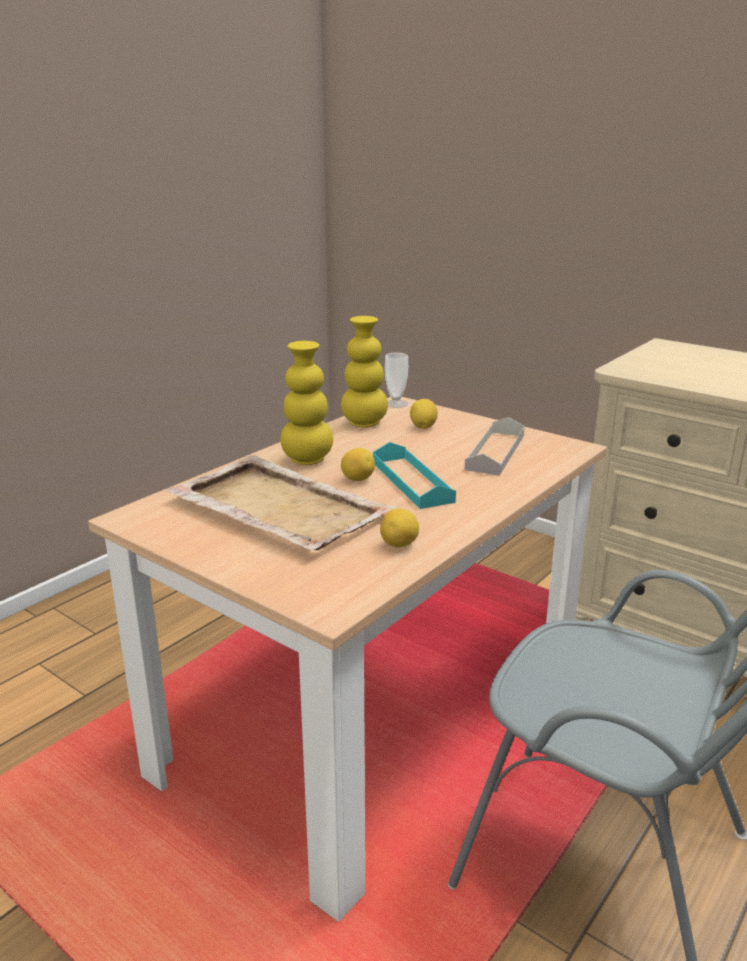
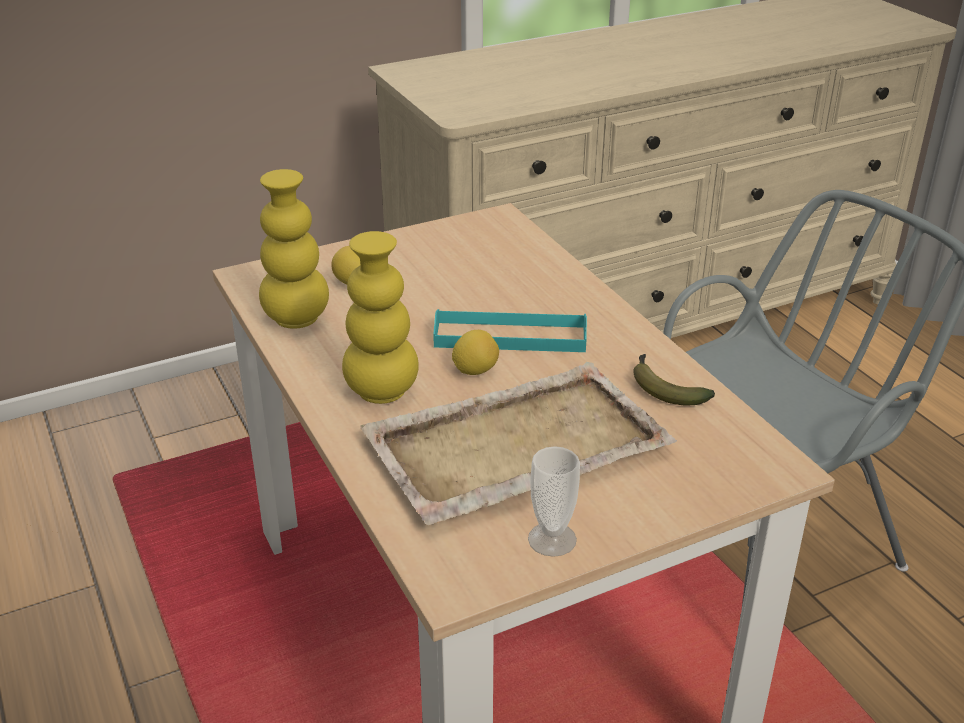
camera: 65 degrees left, 10 degrees up
lemon [380,508,419,547] -> banana [633,354,715,405]
cup [385,353,408,408] -> cup moved to [528,446,580,557]
grey tray [464,417,525,476] -> none

